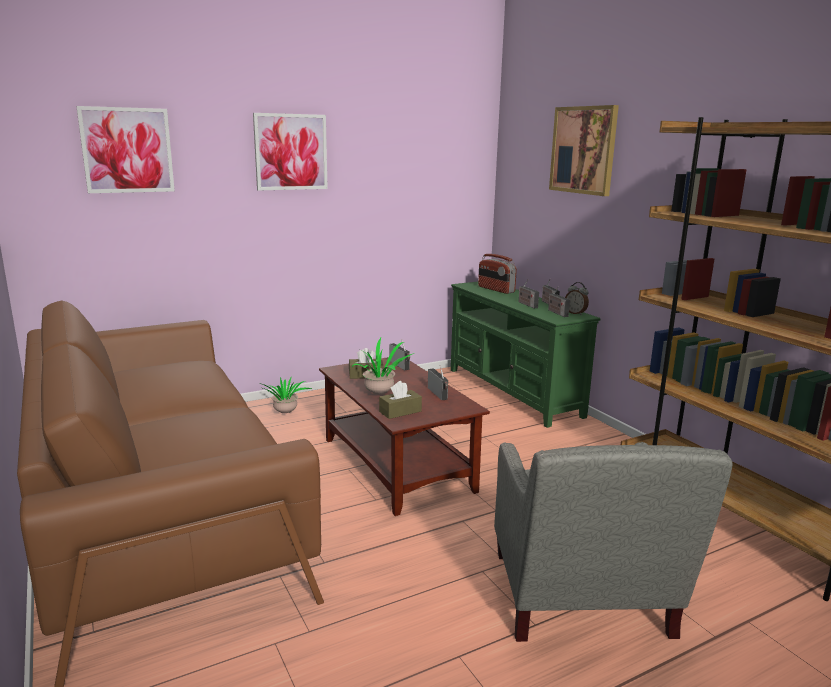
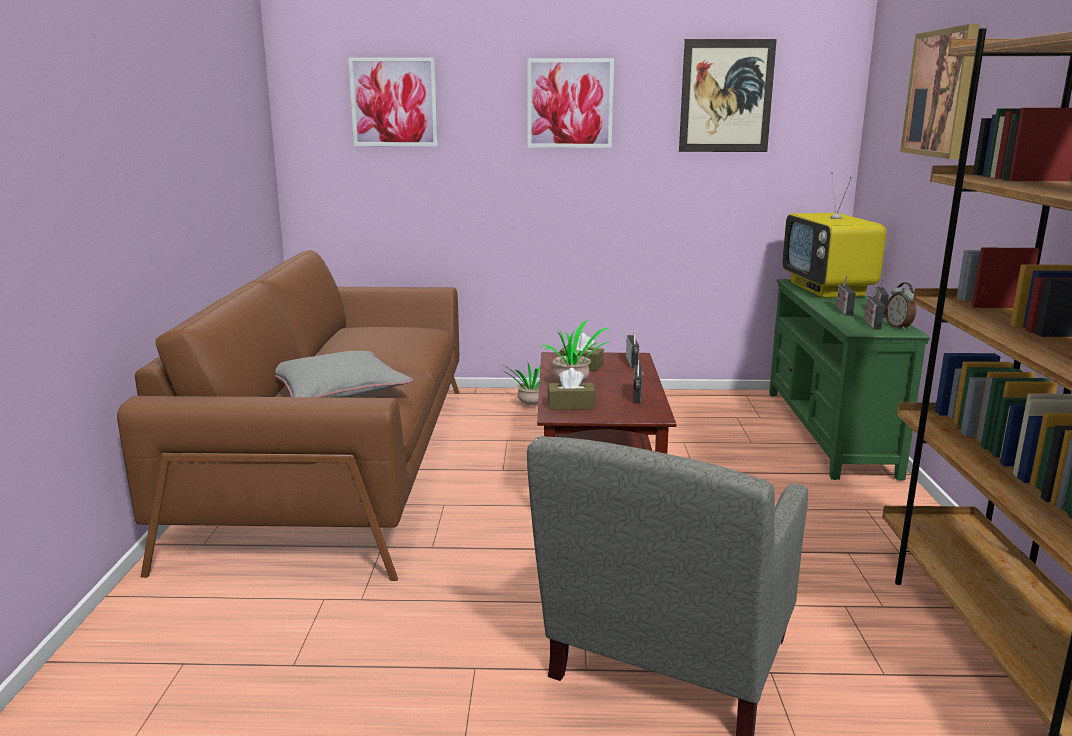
camera: 30 degrees right, 0 degrees up
radio [478,254,517,294] -> television [782,172,886,298]
none -> grey pillow [275,351,413,398]
none -> picture [679,39,777,152]

